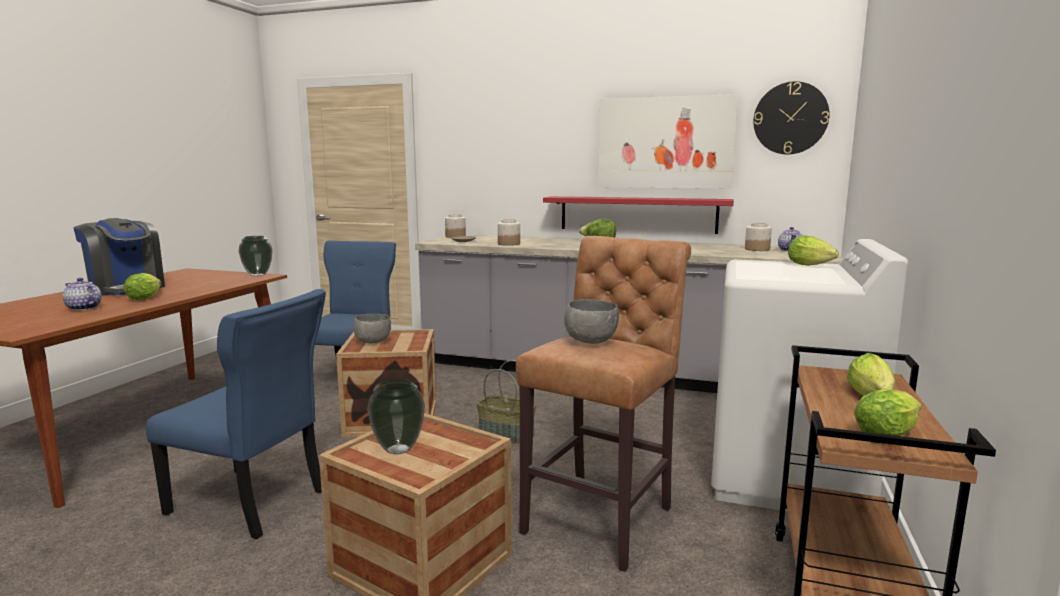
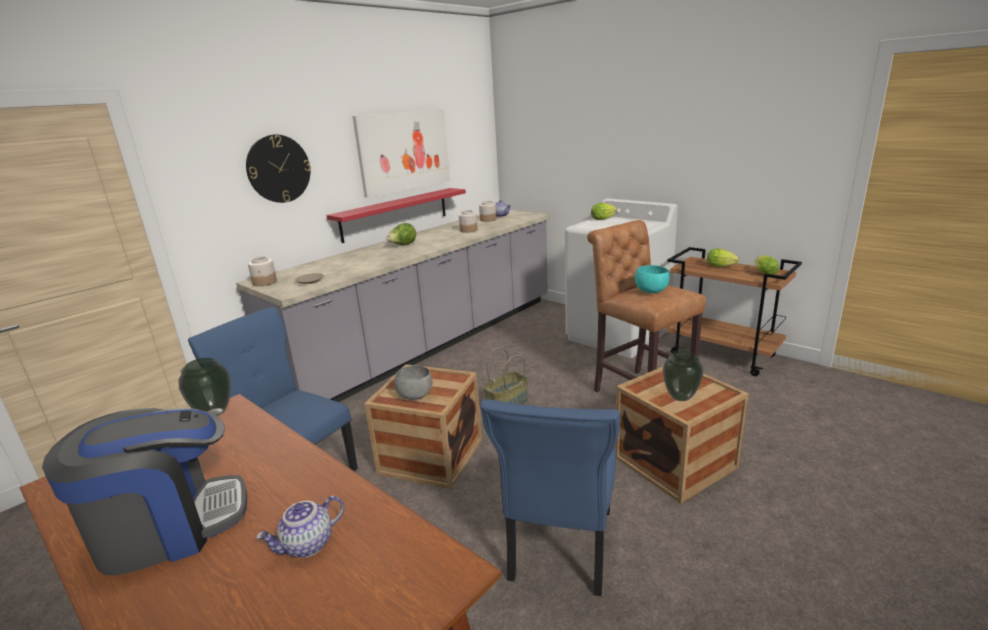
camera: 65 degrees left, 10 degrees up
lettuce [123,273,161,301] -> none
blue chair [146,289,326,539] -> blue chair turned 150 degrees clockwise [480,399,620,597]
jar [498,219,520,246] -> jar moved to [459,210,478,233]
grey bowl [564,299,619,344] -> turquoise bowl [635,265,669,293]
wall clock [753,81,830,154] -> wall clock moved to [246,134,311,203]

